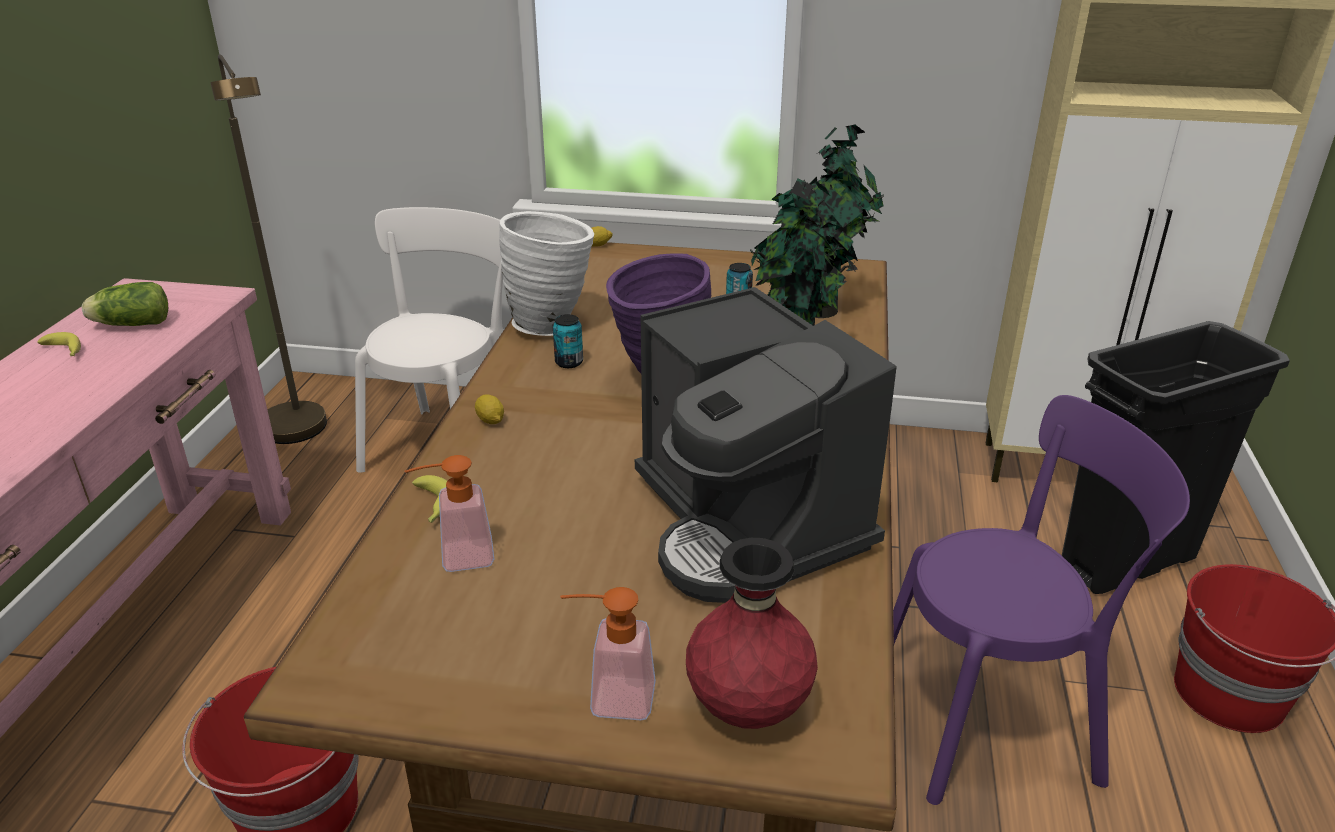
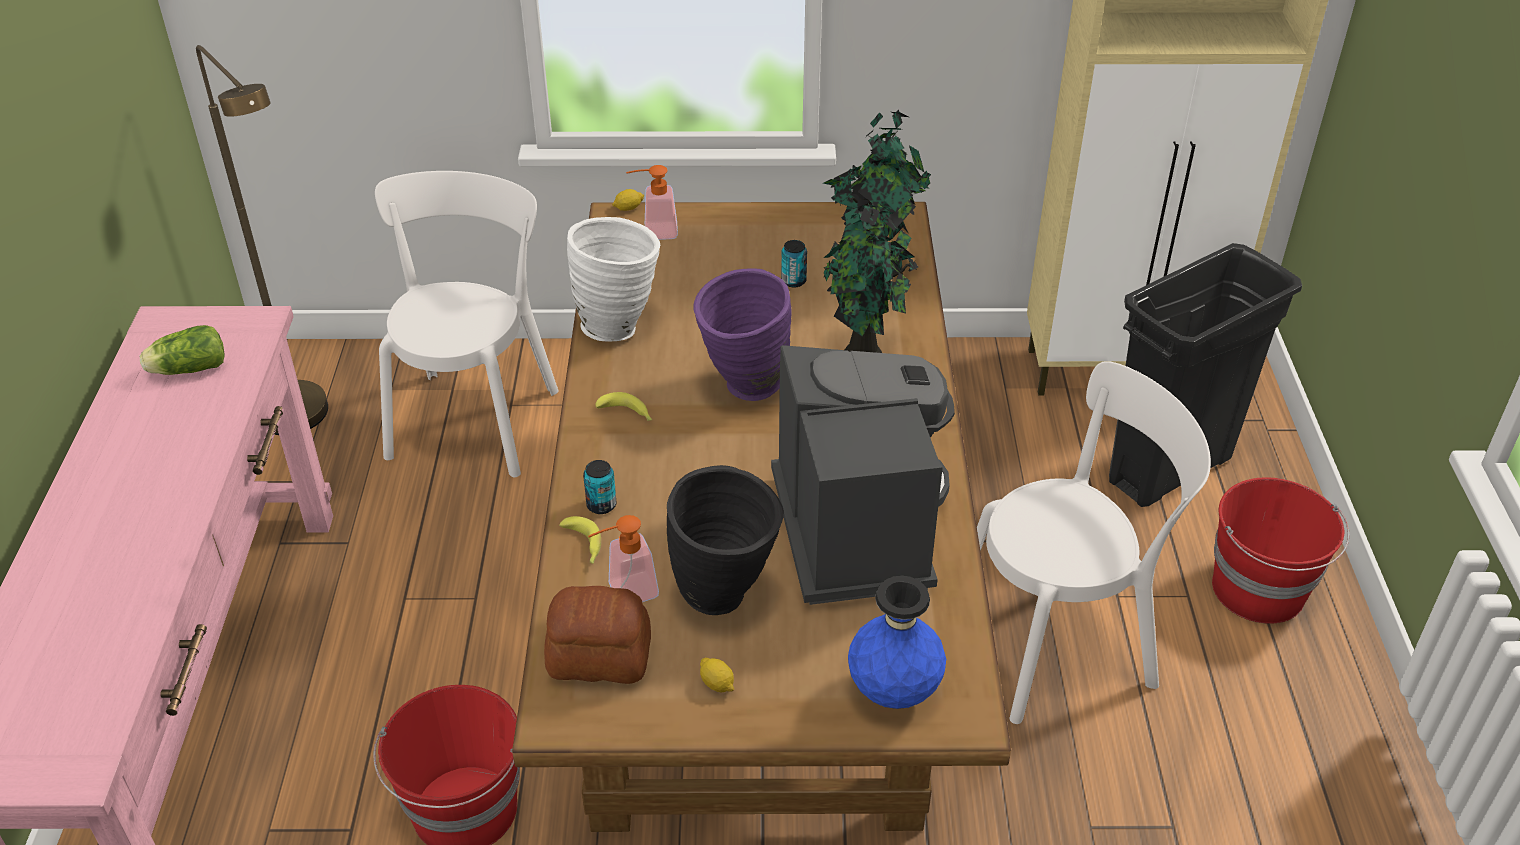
camera: 10 degrees left, 10 degrees up
banana [37,332,81,356] -> banana moved to [595,392,652,421]
lemon [475,394,504,424] -> lemon moved to [700,658,734,692]
can [553,314,583,368] -> can moved to [583,460,616,514]
soap dispenser [560,587,656,720] -> soap dispenser moved to [626,165,678,240]
coffee machine [635,287,897,603] -> coffee machine turned 150 degrees counterclockwise [771,345,955,605]
red vase [686,538,818,729] -> blue vase [848,576,946,709]
purple chair [893,395,1190,805] -> white chair [977,361,1211,724]
none -> bread [544,586,651,684]
none -> black vase [667,465,784,615]

